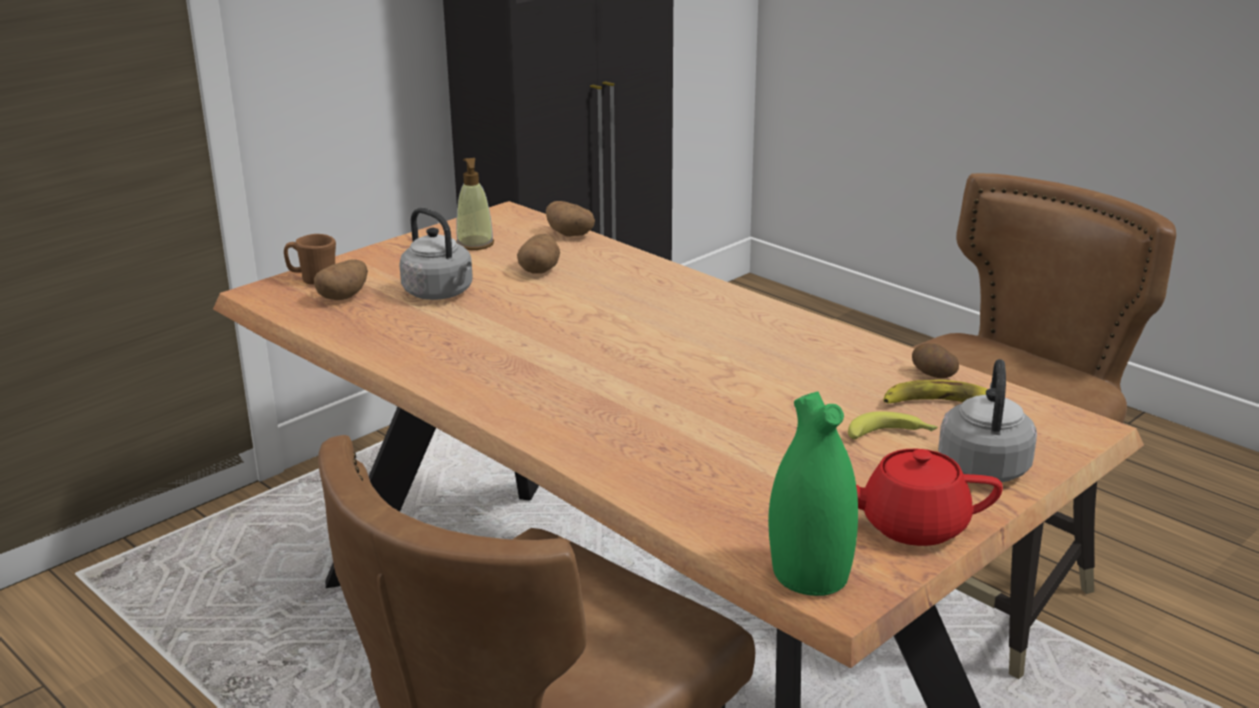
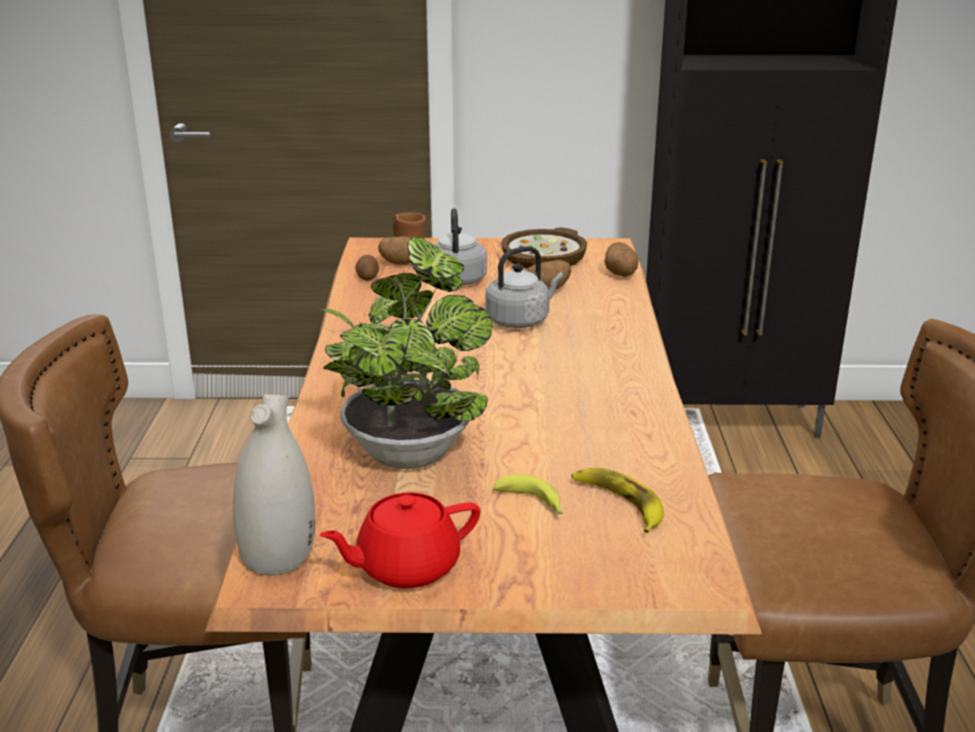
camera: 45 degrees right, 0 degrees up
soap dispenser [456,158,494,250] -> bowl [501,227,587,269]
green vase [768,392,858,596] -> white vase [233,394,315,576]
red teapot [856,449,1003,546] -> red teapot turned 75 degrees counterclockwise [319,492,480,588]
potato [912,343,959,378] -> potato moved to [355,255,379,280]
grey kettle [938,359,1037,482] -> grey kettle moved to [485,246,563,328]
none -> potted plant [323,237,493,469]

